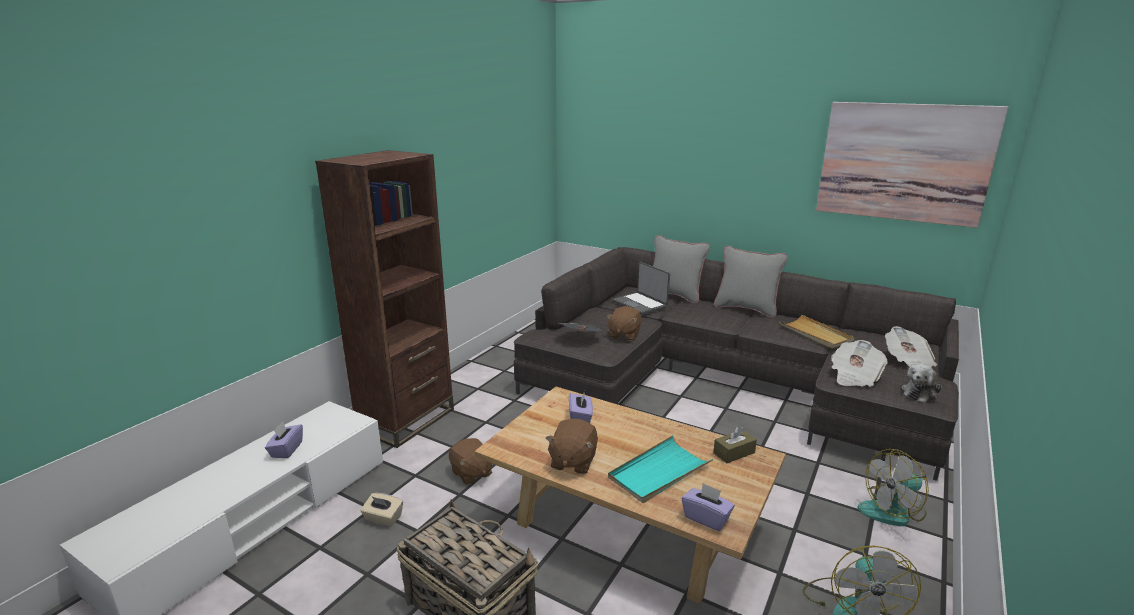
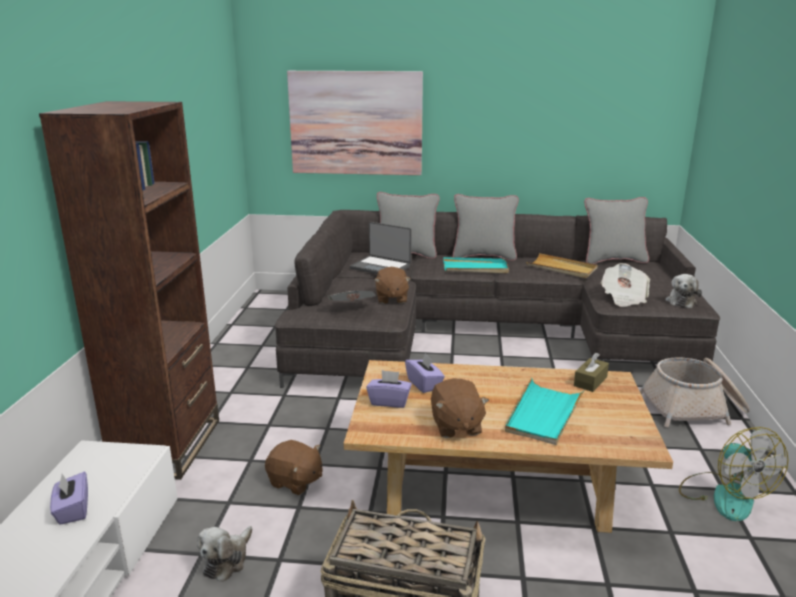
camera: 25 degrees left, 0 degrees up
beige tissue box [361,493,403,527] -> plush toy [197,526,252,582]
purple tissue box [682,483,735,531] -> purple tissue box moved to [366,370,412,408]
picture [816,102,1008,228] -> picture moved to [287,71,423,175]
fan [858,449,929,526] -> basket [640,358,750,428]
newspaper [885,326,937,368] -> none
none -> turquoise tray [443,257,509,273]
none -> grey pillow [584,197,649,264]

